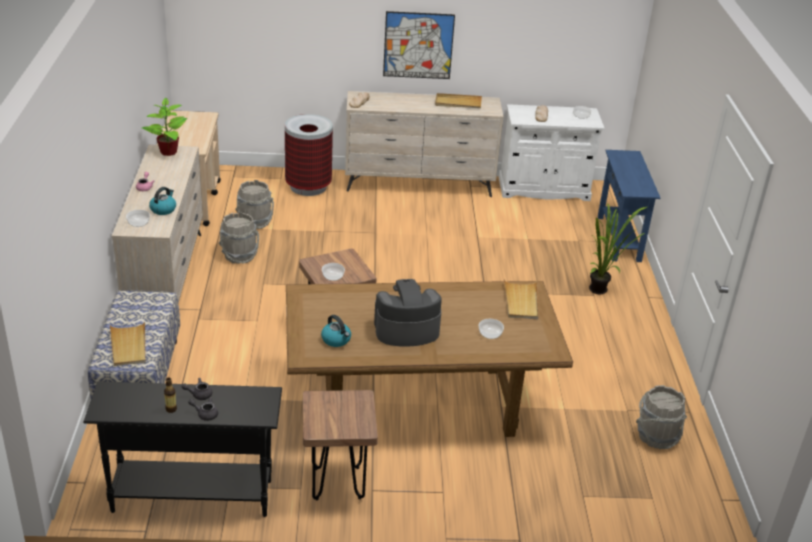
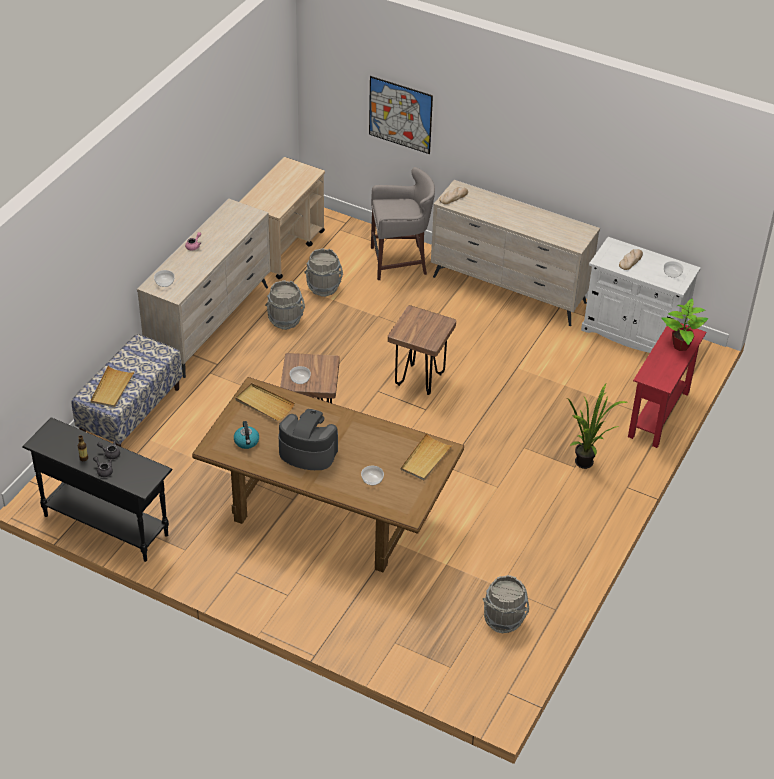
camera: 30 degrees right, 10 degrees up
potted plant [142,98,187,156] -> potted plant moved to [661,298,708,351]
kettle [149,187,176,215] -> none
trash can [285,114,333,196] -> grey stool [371,167,435,280]
brown stool [303,390,378,500] -> brown stool moved to [388,305,456,395]
picture [383,11,455,79] -> picture moved to [369,76,433,154]
beige tray [435,93,482,108] -> beige tray moved to [235,383,295,421]
blue console table [598,150,660,262] -> red console table [628,323,706,448]

